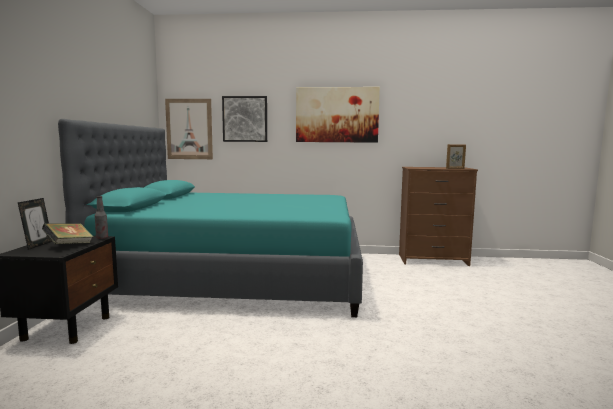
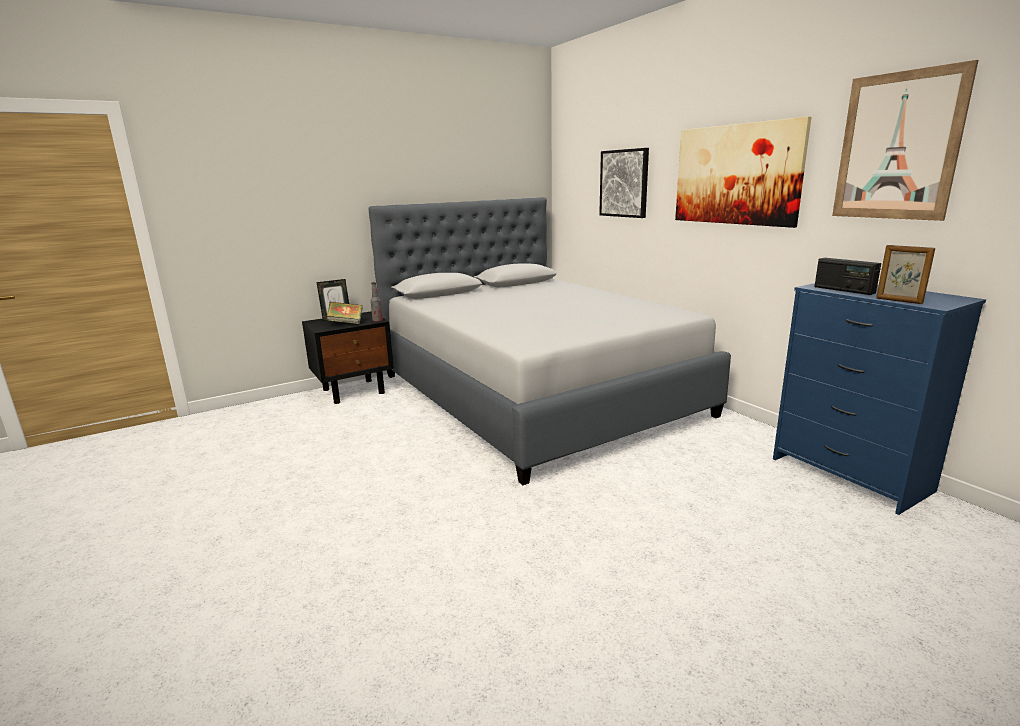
camera: 55 degrees right, 10 degrees up
turquoise bed [58,119,363,317] -> grey bed [368,197,731,485]
picture [165,99,213,159] -> picture moved to [832,60,979,221]
brown dresser [399,167,478,266] -> blue dresser [773,283,986,515]
none -> radio [815,258,881,295]

